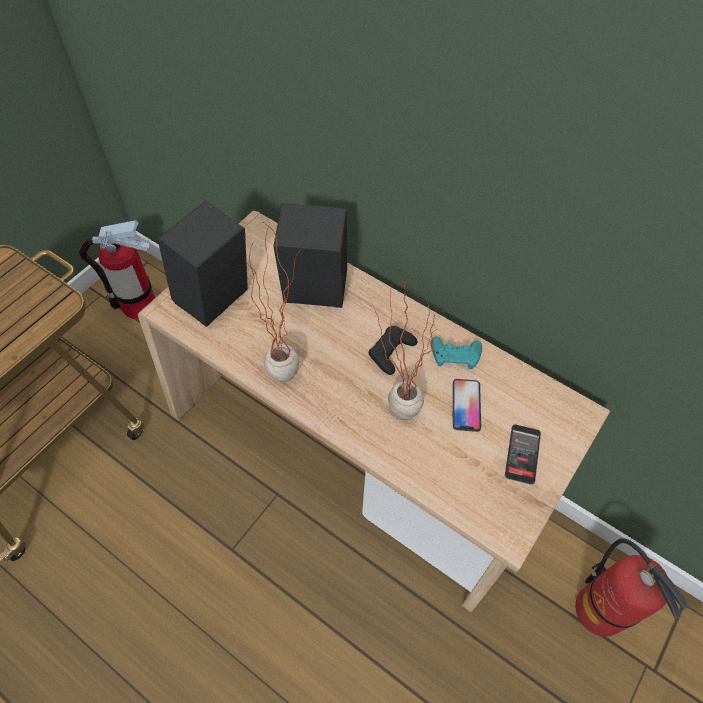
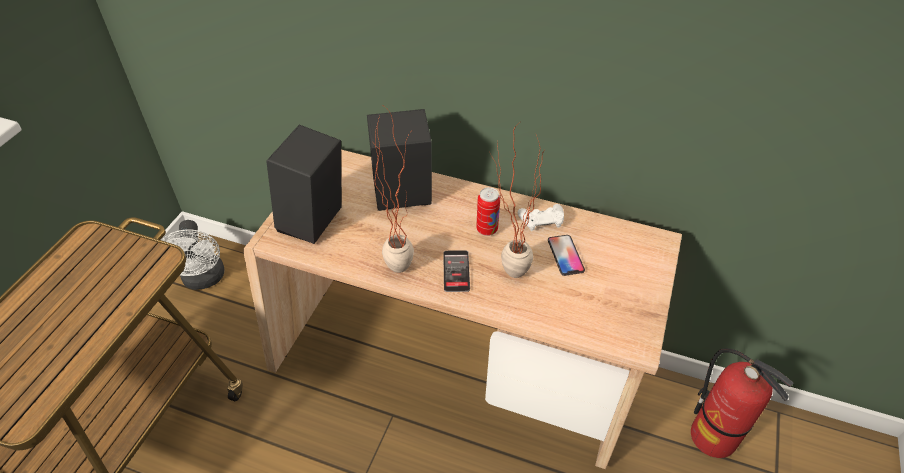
camera: 15 degrees left, 10 degrees down
fire extinguisher [79,220,155,319] -> white fan [162,220,224,290]
black game controller [369,326,417,375] -> can [476,187,500,236]
turquoise game controller [431,337,482,369] -> white game controller [518,204,564,231]
phone [505,424,541,485] -> phone moved to [443,250,470,292]

